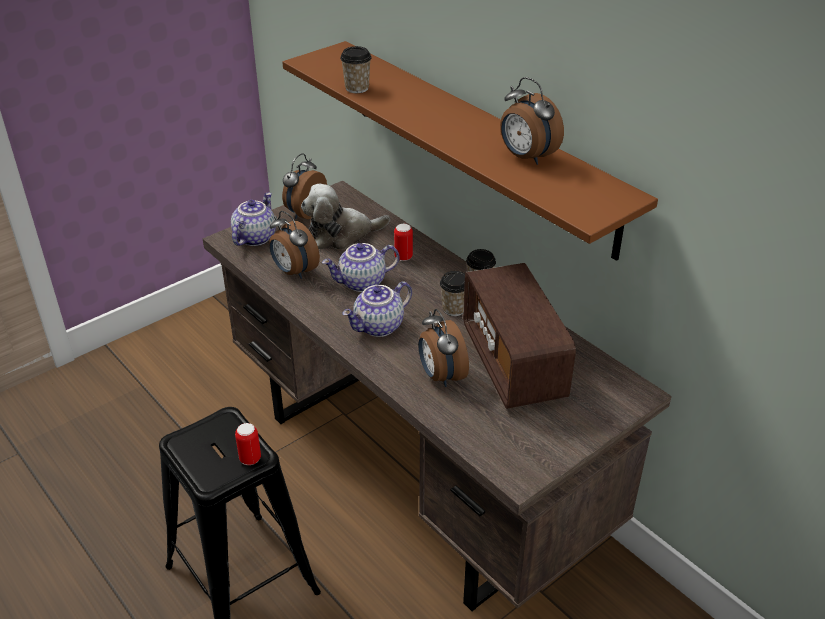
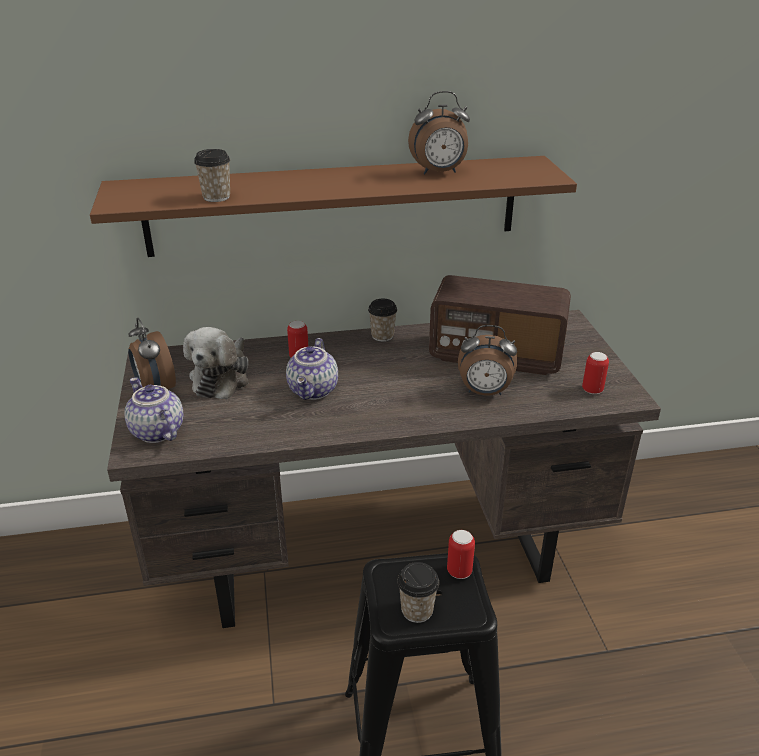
camera: 60 degrees left, 5 degrees down
alarm clock [269,211,320,279] -> none
teapot [342,281,412,337] -> none
cup [440,271,465,316] -> cup moved to [397,562,439,623]
none -> can [582,352,609,394]

